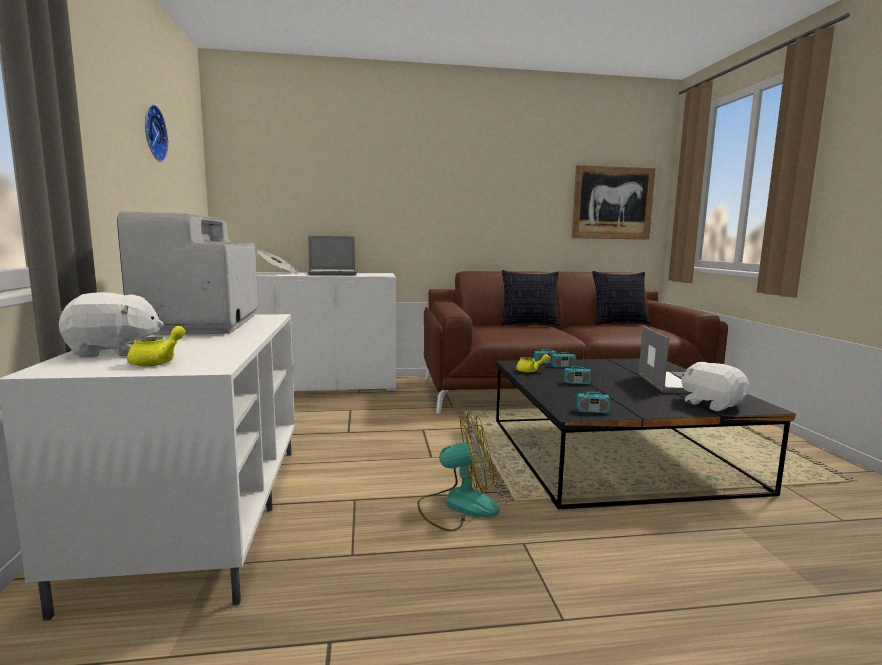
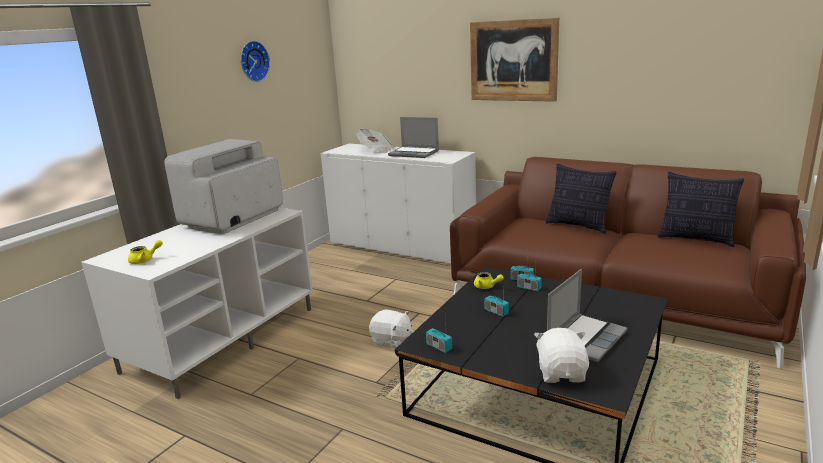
camera: 40 degrees right, 10 degrees up
white plush toy [59,292,164,357] -> white plush toy moved to [369,310,413,348]
fan [417,413,499,531] -> none
picture [572,165,655,240] -> picture moved to [470,18,559,102]

